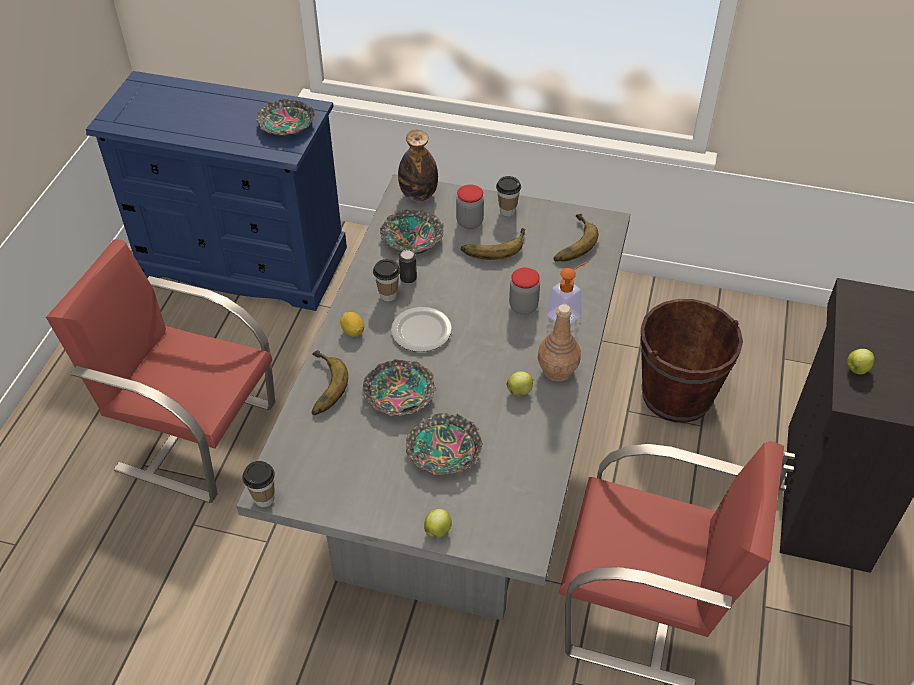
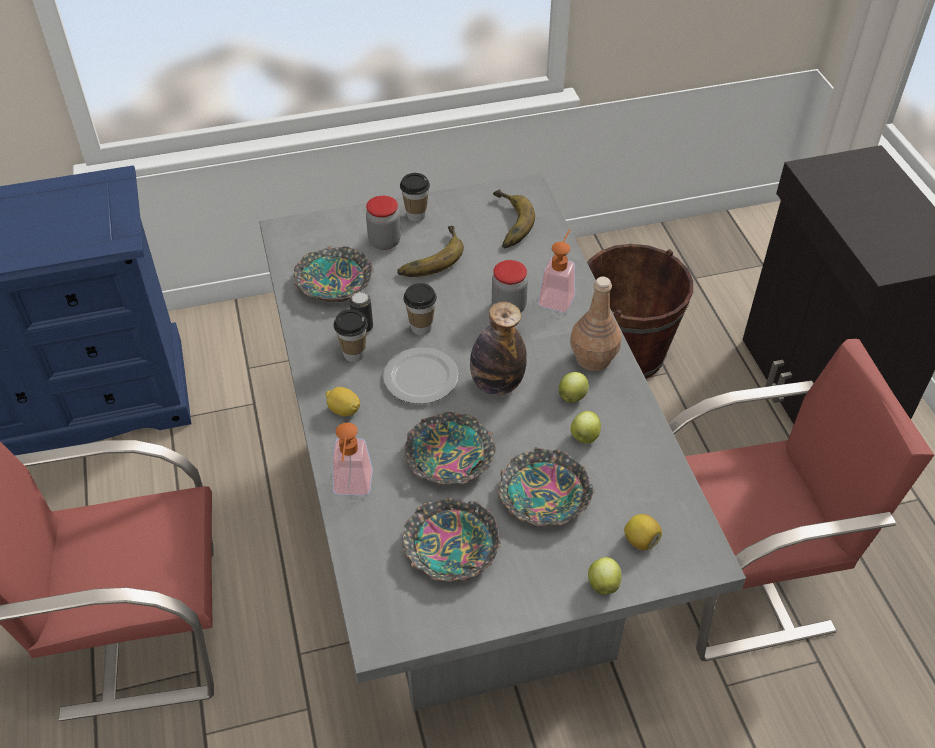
camera: 30 degrees left, 0 degrees up
cup [243,461,275,507] -> cup moved to [403,283,437,335]
bowl [256,99,315,136] -> bowl moved to [402,498,501,582]
banana [312,350,348,415] -> soap dispenser [332,423,373,496]
bottle [398,130,438,201] -> bottle moved to [470,302,527,396]
apple [847,349,875,374] -> apple moved to [570,411,601,443]
none -> lemon [624,514,662,550]

